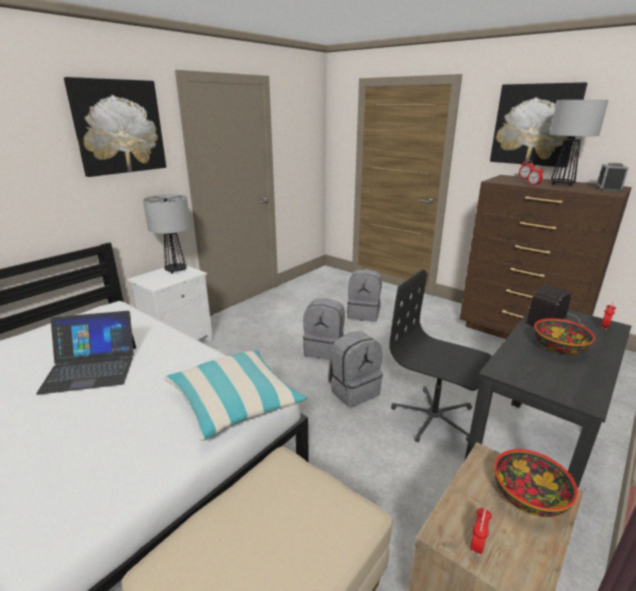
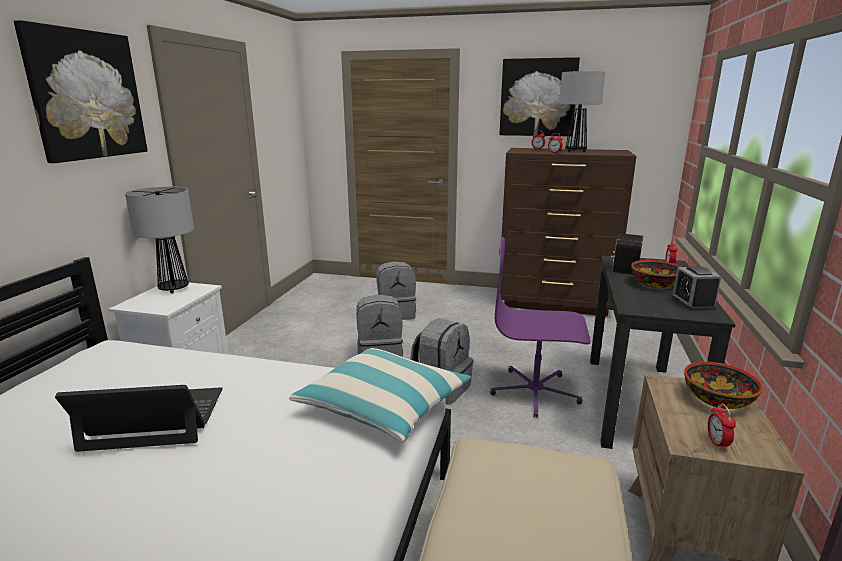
camera: 25 degrees left, 5 degrees down
laptop [36,311,136,395] -> laptop turned 150 degrees counterclockwise [55,385,223,452]
black office chair [389,269,492,442] -> purple office chair [490,237,591,417]
alarm clock [596,163,629,192] -> alarm clock moved to [671,267,722,311]

